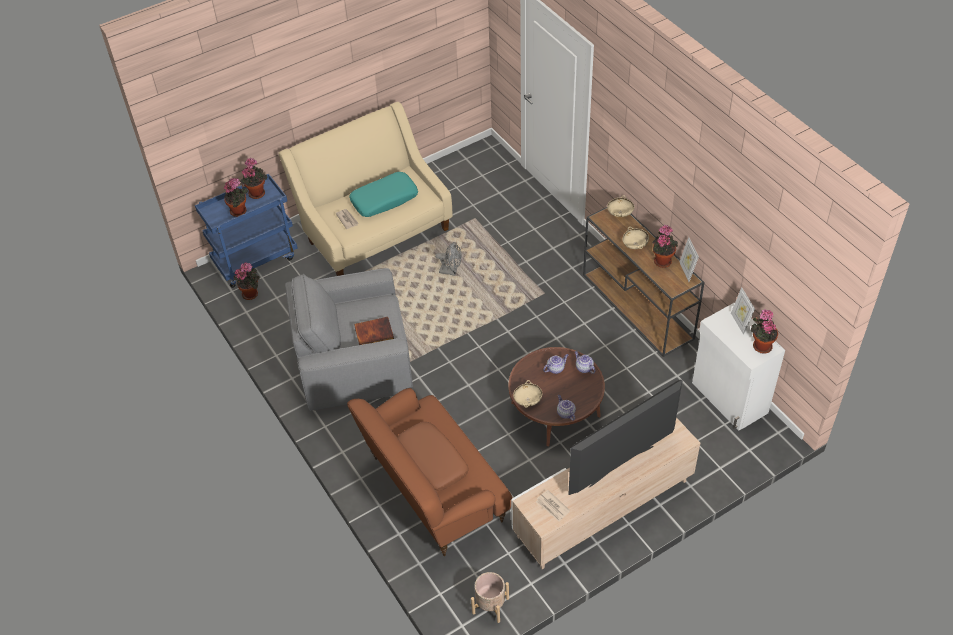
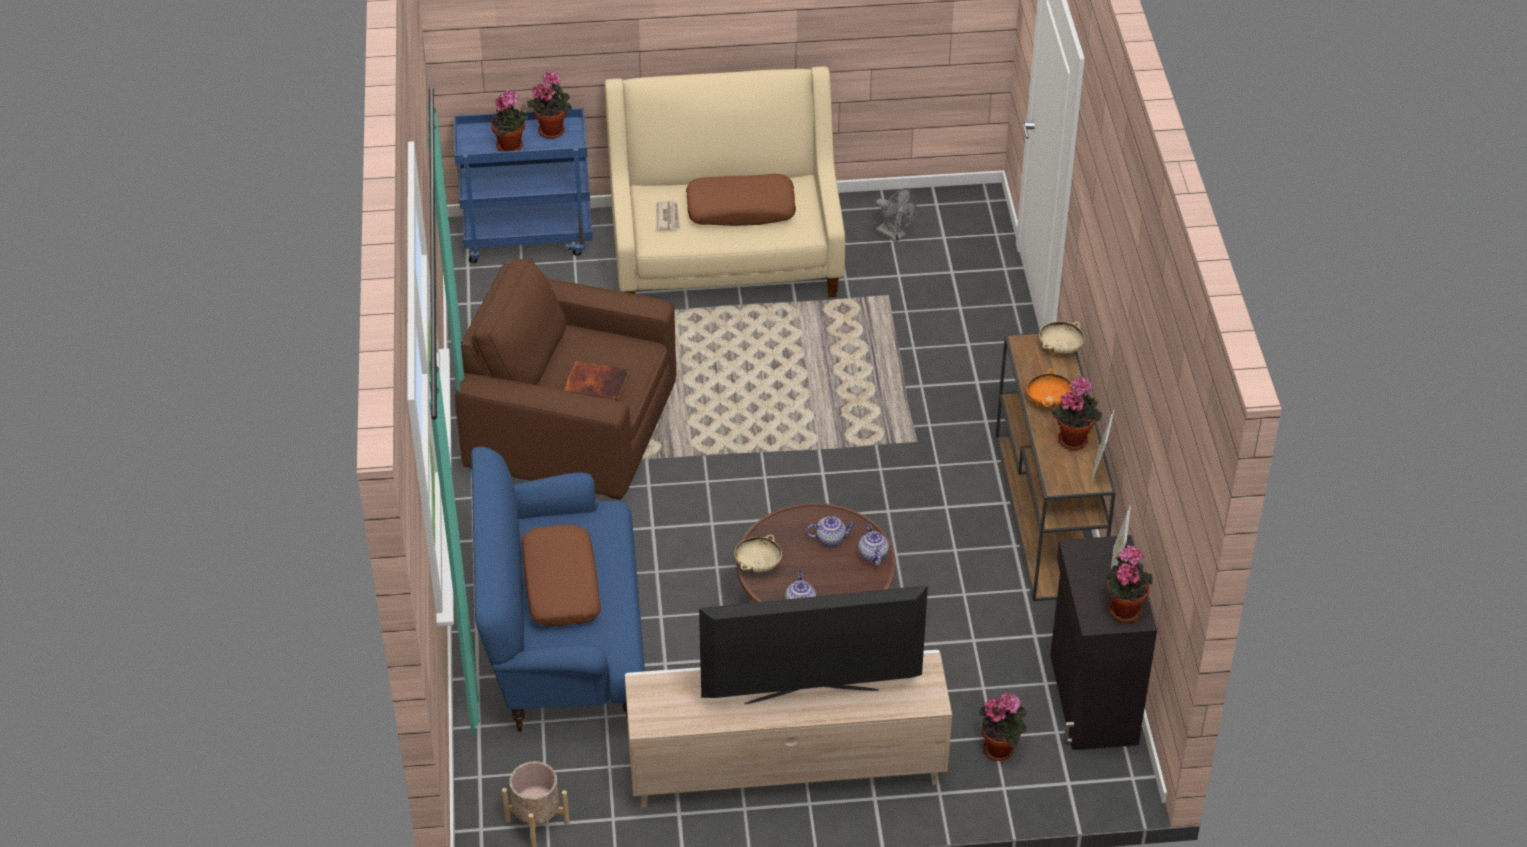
camera: 25 degrees right, 5 degrees down
potted plant [233,262,260,300] -> potted plant moved to [979,693,1027,761]
grey armchair [285,268,413,411] -> brown armchair [455,258,676,500]
brown sofa [347,388,512,556] -> blue sofa [471,446,645,732]
turquoise pillow [349,172,418,217] -> brown pillow [686,174,796,226]
grey fan [435,242,462,276] -> grey fan moved to [876,188,917,242]
newspaper [536,490,570,522] -> none
beige bowl [622,227,649,249] -> orange bowl [1027,369,1074,407]
white cabinet [692,303,785,431] -> black cabinet [1050,535,1157,750]

